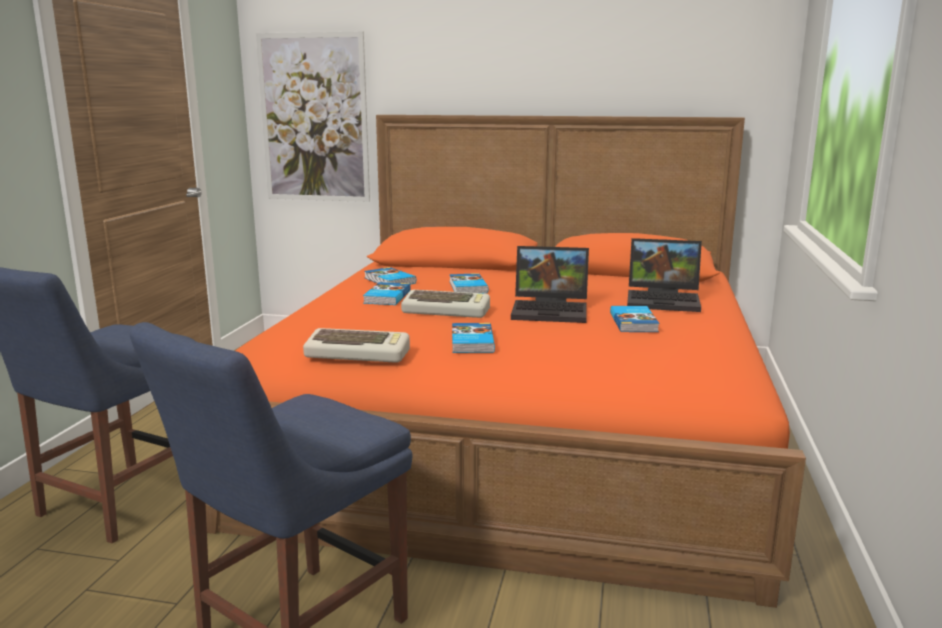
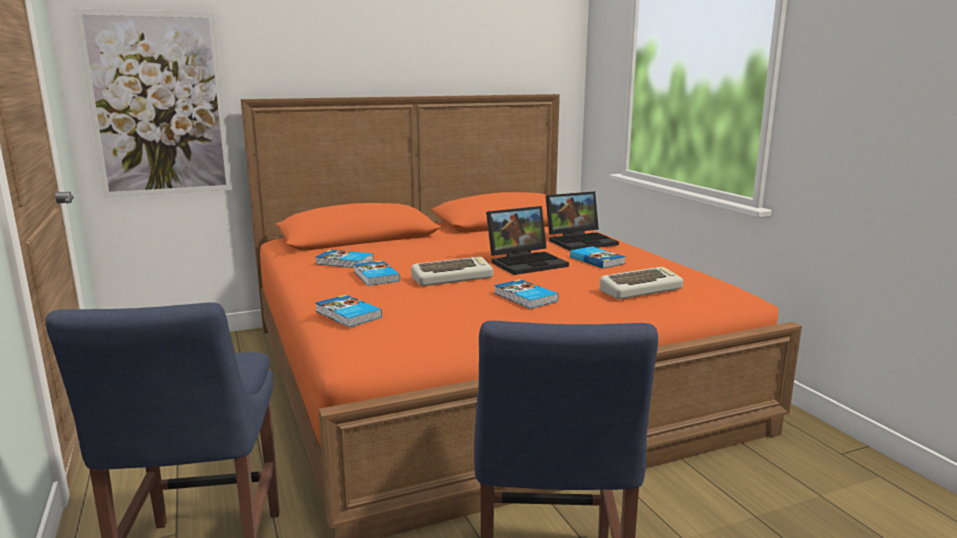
camera: 35 degrees left, 0 degrees up
keyboard [303,328,410,363] -> keyboard moved to [600,267,683,300]
book [449,273,488,293] -> book moved to [315,295,382,327]

